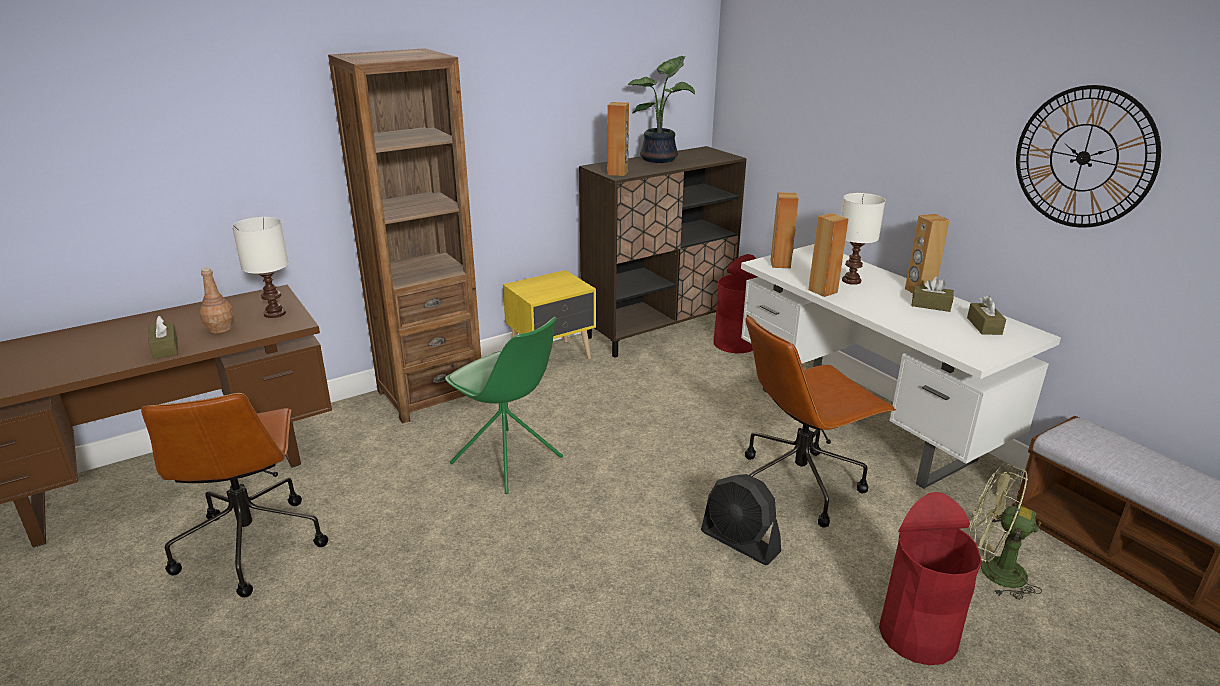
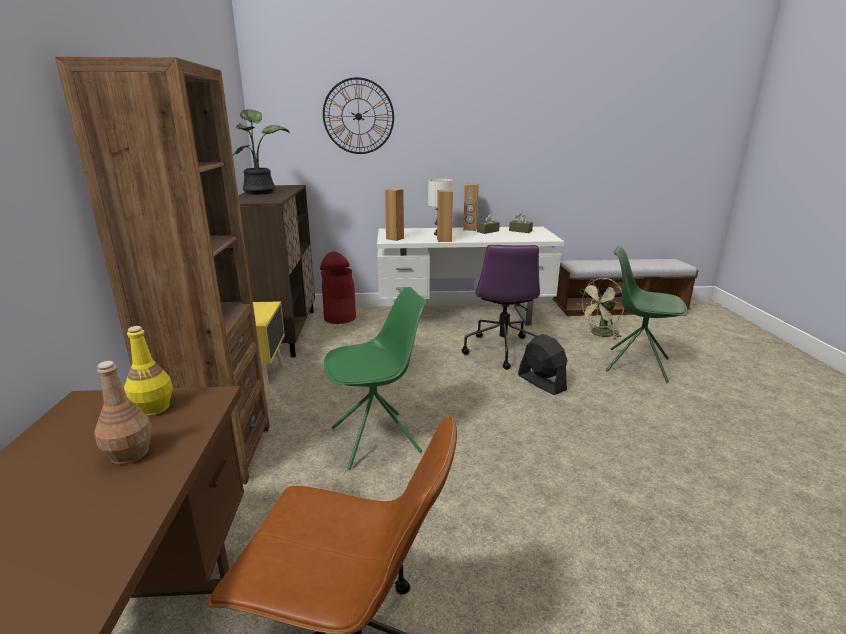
camera: 60 degrees left, 5 degrees down
brown tissue box [149,316,178,359] -> none
white table lamp [232,217,289,318] -> yellow bottle [124,326,173,416]
brown speaker [607,102,629,176] -> none
black fan [701,474,781,565] -> black fan turned 105 degrees counterclockwise [518,334,568,395]
brown office chair [745,315,896,528] -> purple office chair [462,245,540,370]
red trash can [879,492,982,665] -> green chair [606,246,688,383]
wall clock [1016,85,1161,228] -> wall clock moved to [323,77,394,154]

